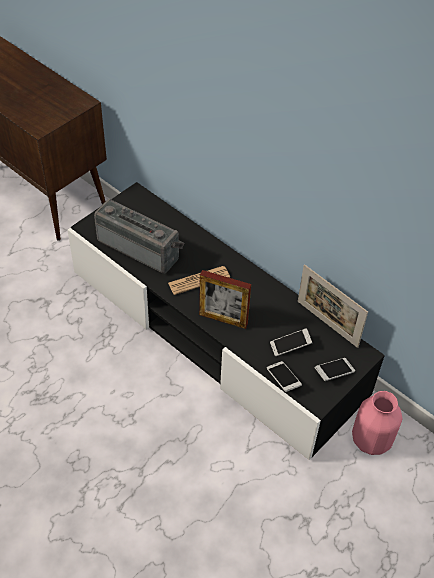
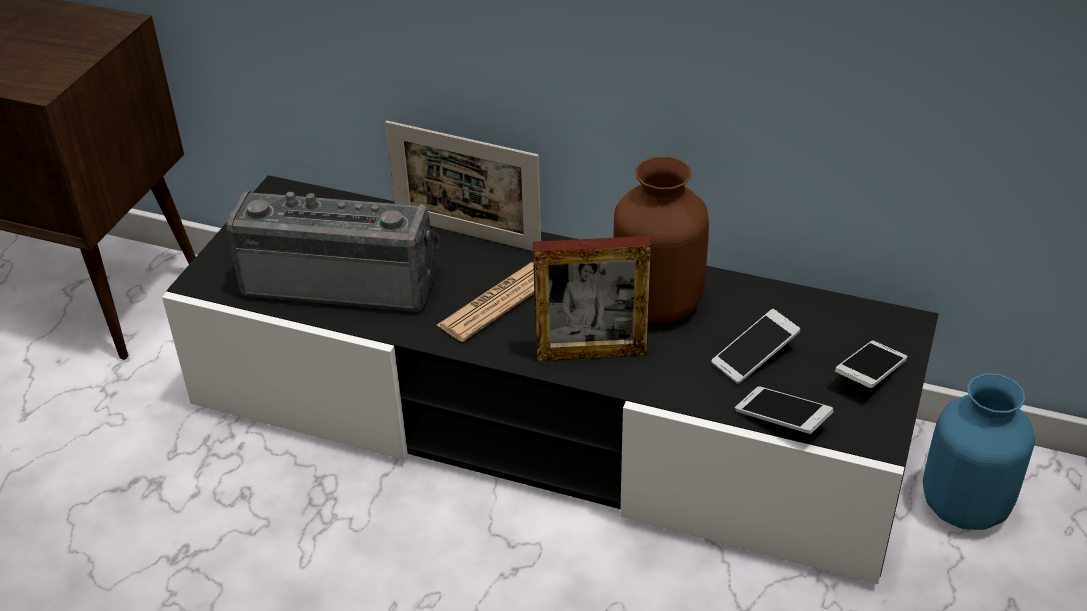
camera: 20 degrees left, 10 degrees down
picture frame [298,264,368,348] -> picture frame moved to [385,121,541,251]
pink vase [352,391,402,455] -> blue vase [923,373,1035,530]
none -> brown vase [613,157,709,322]

